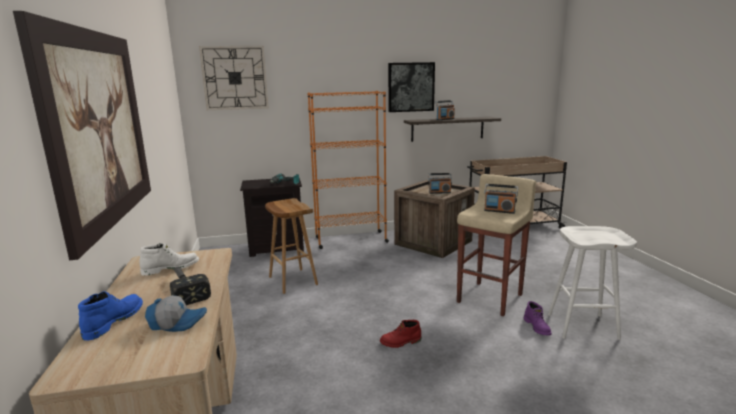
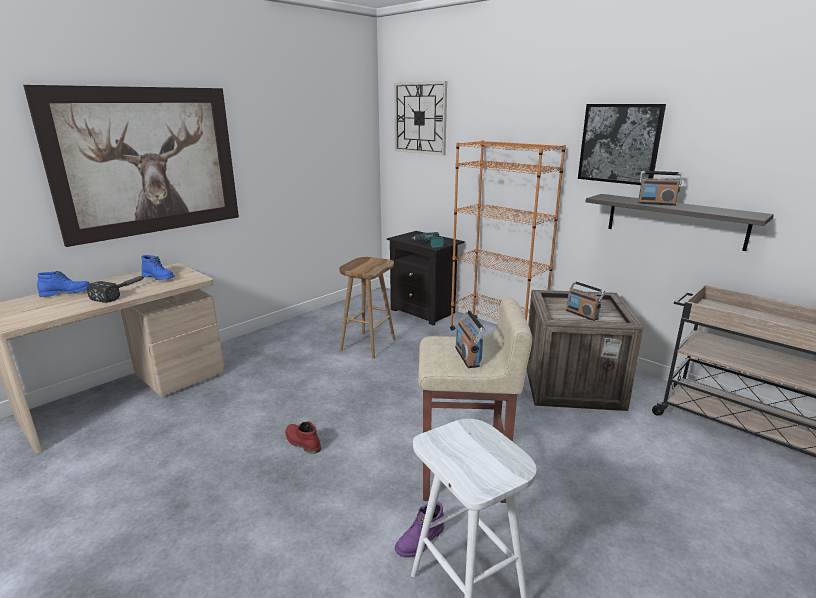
camera: 55 degrees right, 5 degrees up
white boot [139,243,199,276] -> blue boot [141,255,175,280]
cap [145,295,207,332] -> none

